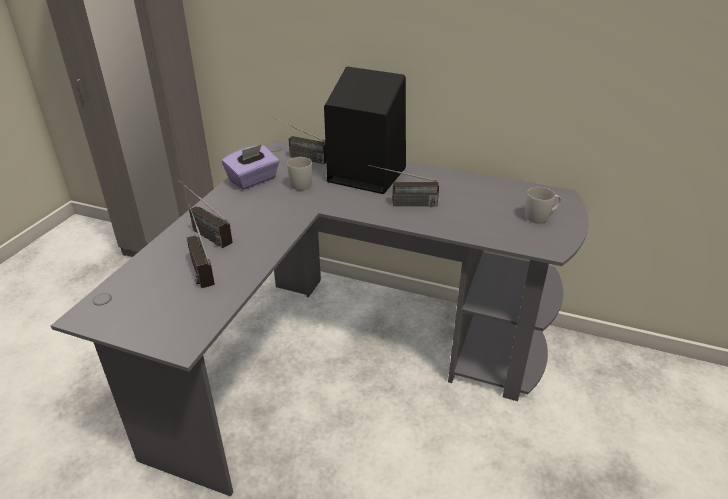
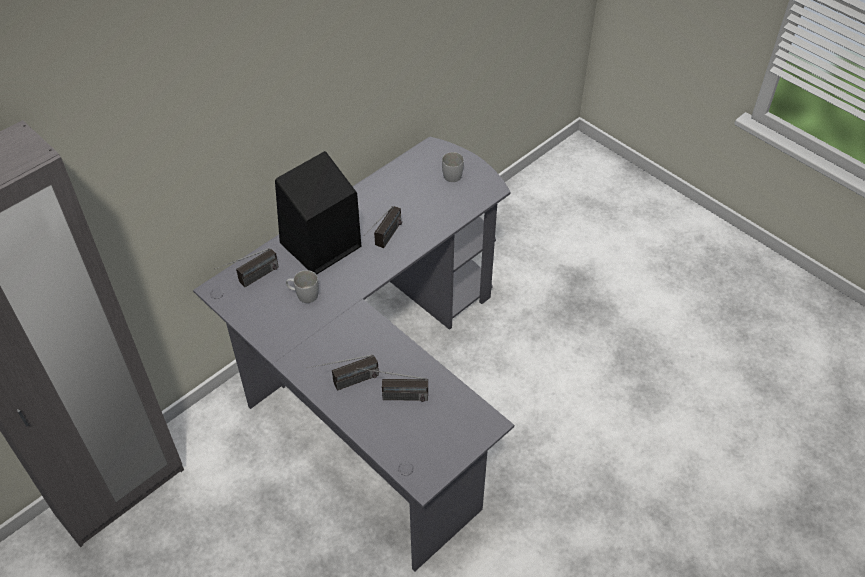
camera: 65 degrees left, 15 degrees up
purple tissue box [222,144,279,190] -> none

